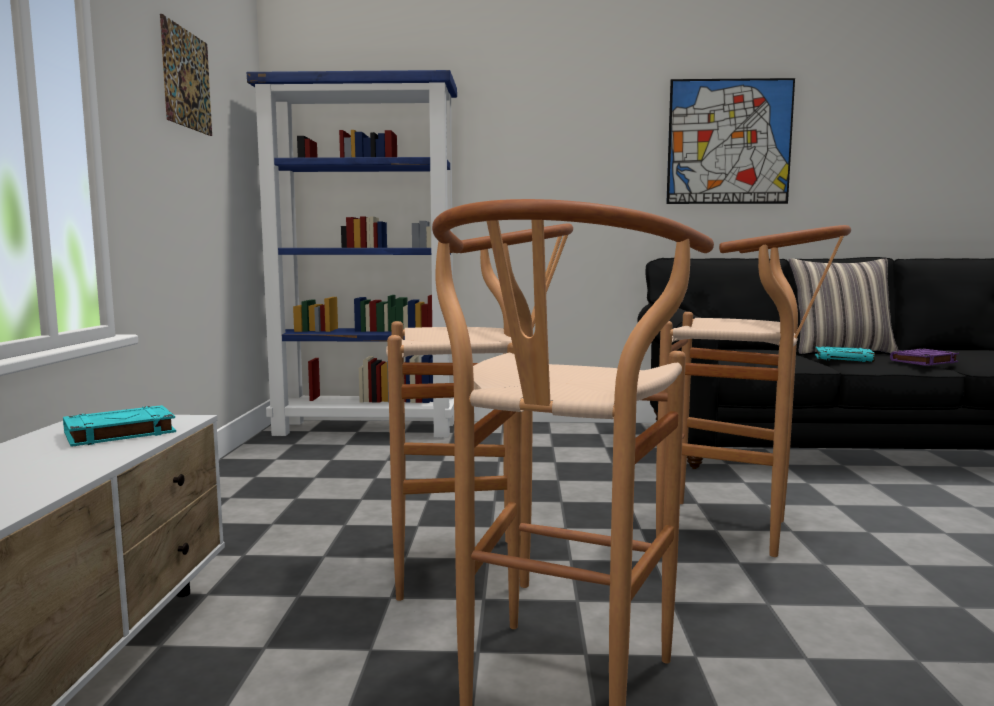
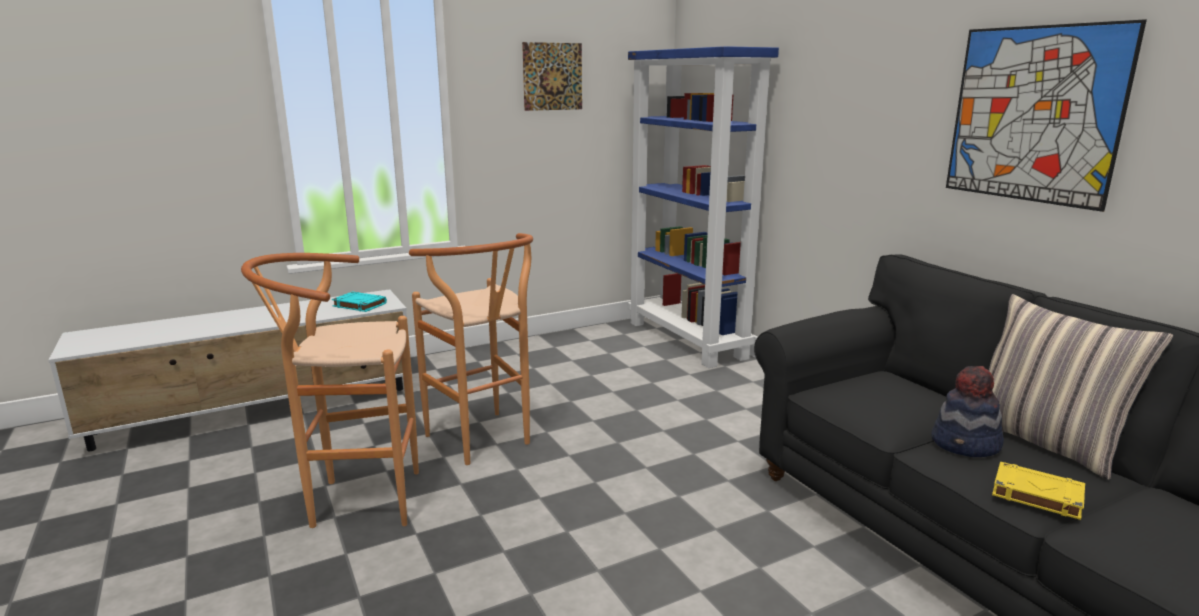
camera: 60 degrees right, 10 degrees up
brown stool [656,225,851,557] -> none
turquoise book [815,346,875,362] -> hat [931,366,1004,457]
purple book [890,349,959,366] -> yellow book [992,461,1085,520]

